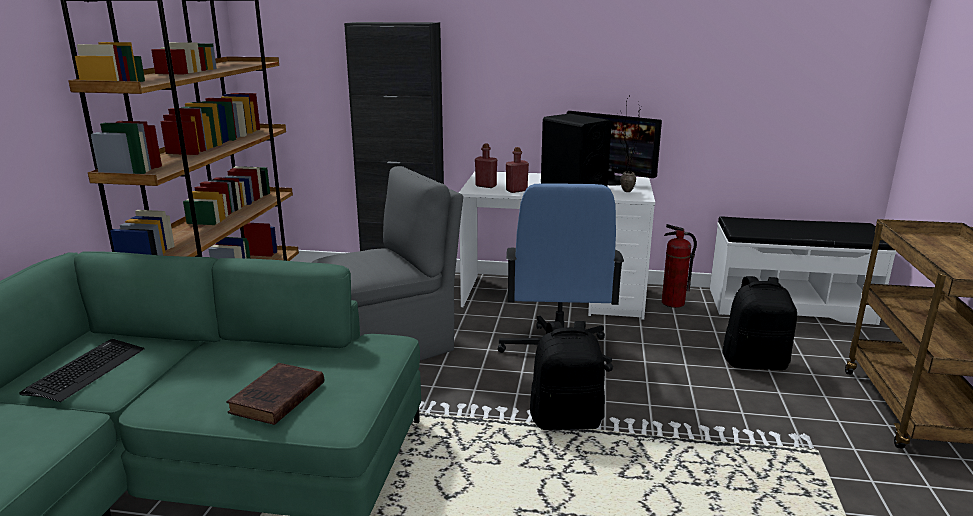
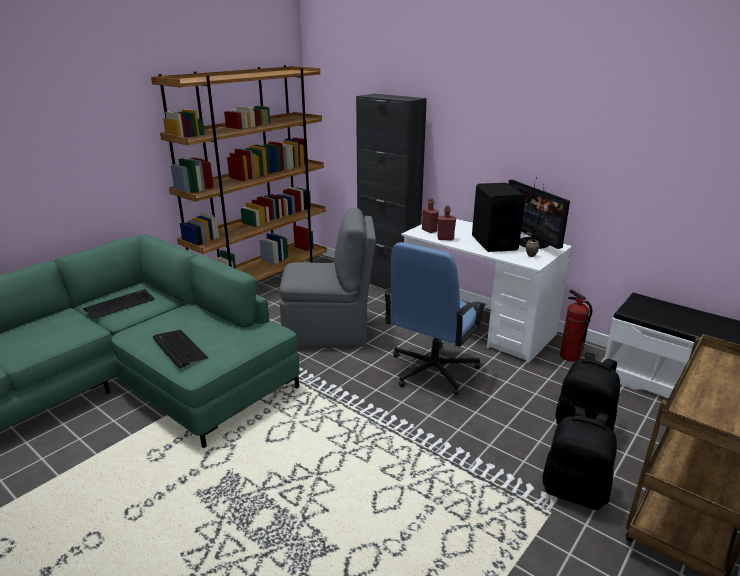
camera: 30 degrees right, 5 degrees up
brown book [226,363,324,425] -> keyboard [153,330,208,368]
black backpack [530,321,605,430] -> black backpack moved to [542,406,617,510]

